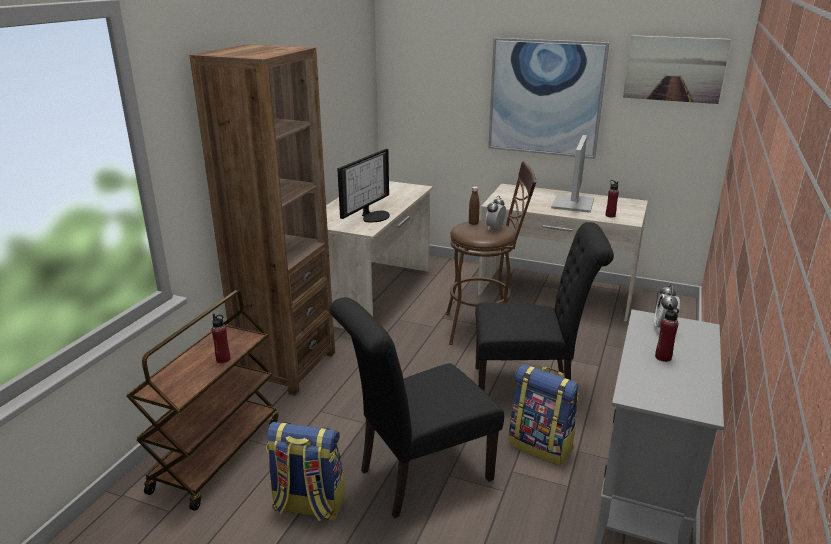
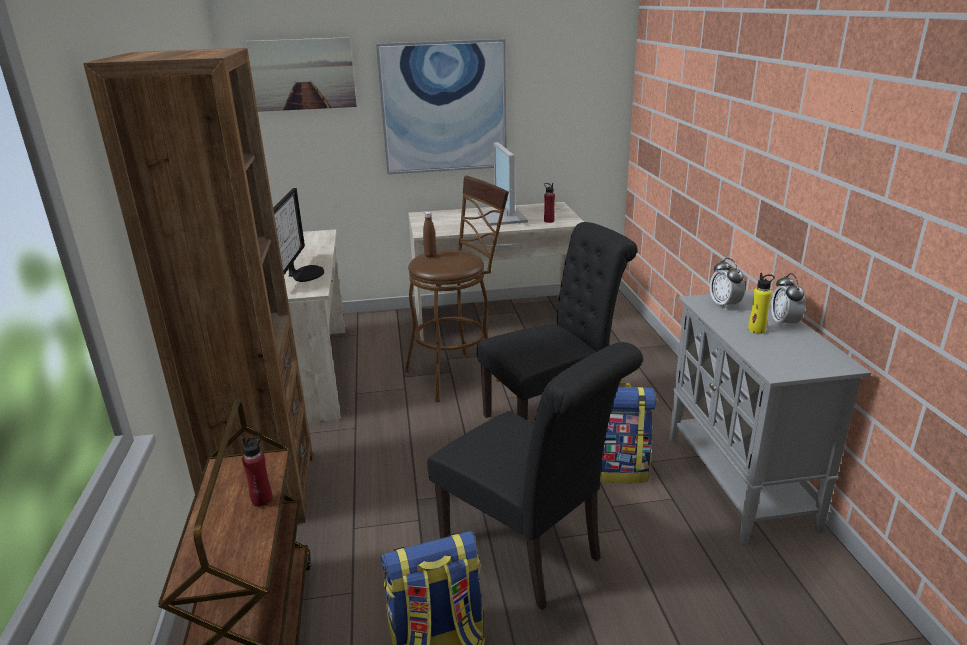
camera: 30 degrees left, 0 degrees up
black chair [330,297,504,519] -> black chair turned 75 degrees counterclockwise [427,342,643,610]
alarm clock [485,196,506,230] -> alarm clock moved to [771,273,806,328]
picture [623,35,731,104] -> picture moved to [246,37,357,112]
red bottle [655,304,679,362] -> yellow bottle [748,273,775,334]

